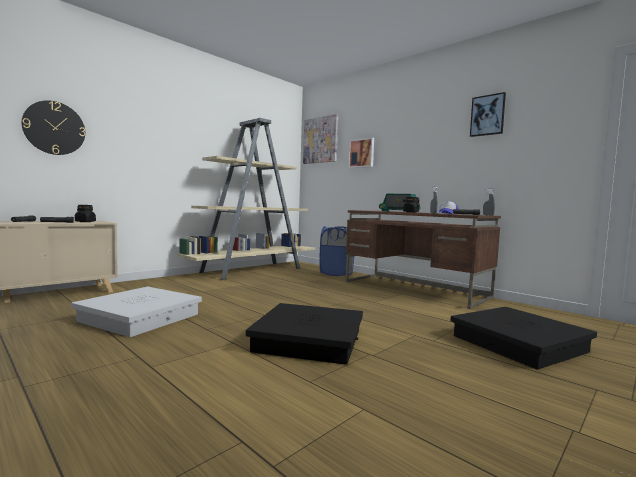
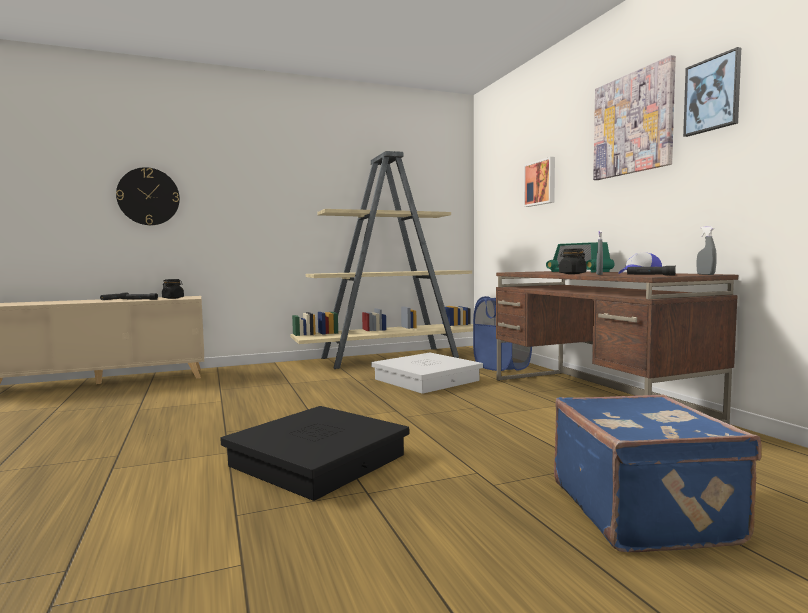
camera: 25 degrees right, 0 degrees up
white storage box [71,287,202,337] -> white storage box moved to [371,353,483,394]
picture [303,114,338,164] -> picture moved to [593,55,676,180]
black storage box [450,307,597,370] -> blue suitcase [554,394,762,552]

